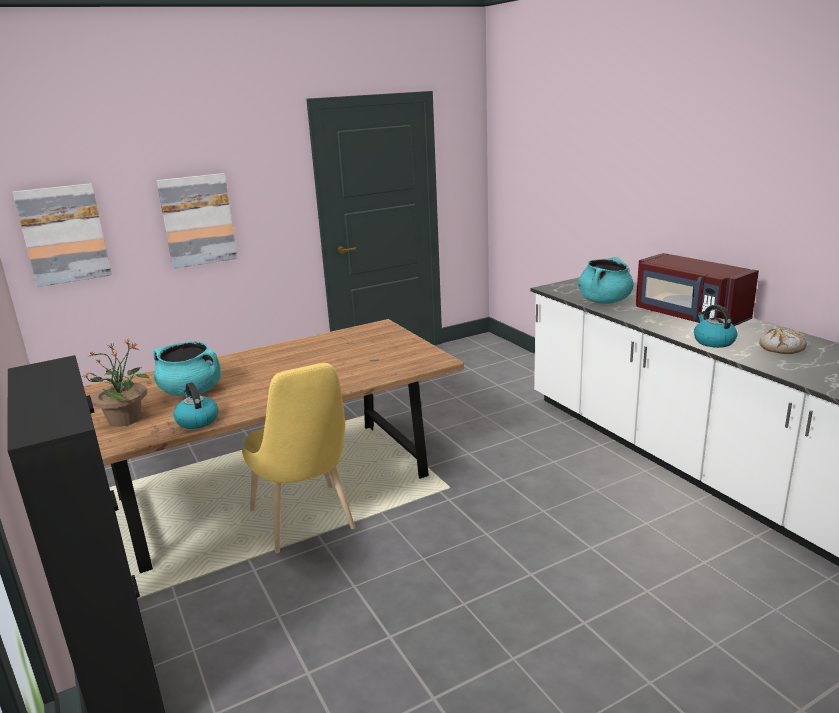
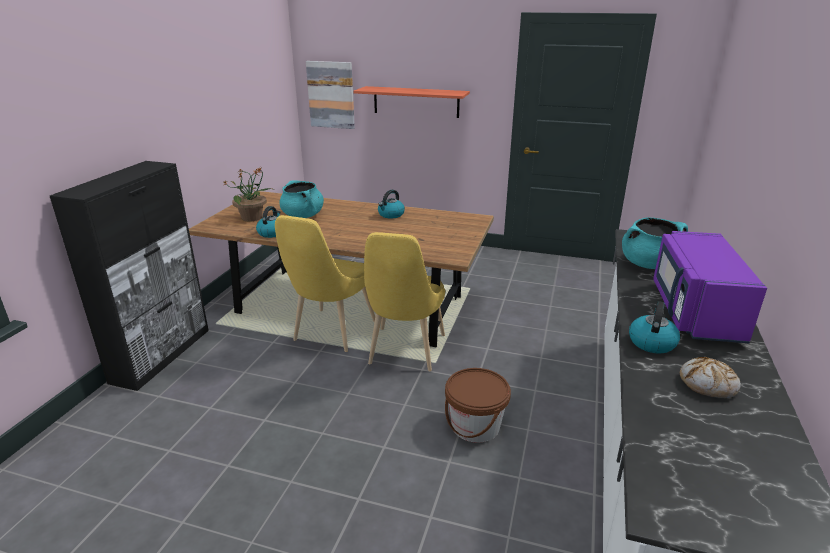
camera: 45 degrees right, 5 degrees up
picture [156,173,237,269] -> shelf [353,86,470,118]
red microwave [636,253,759,326] -> purple microwave [653,231,767,343]
none -> yellow chair [364,232,445,371]
none -> kettle [378,190,405,218]
none -> brown bucket [445,368,511,443]

